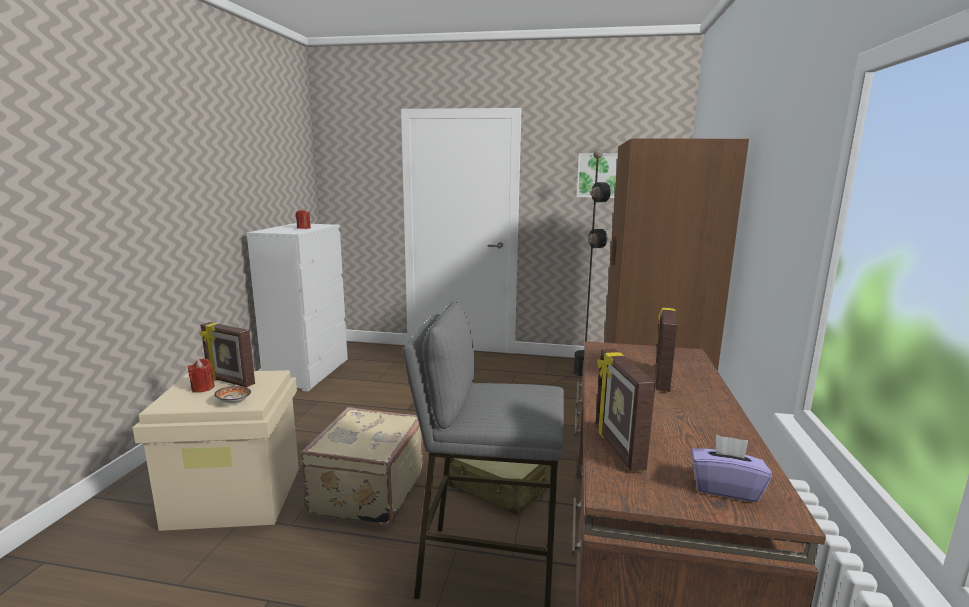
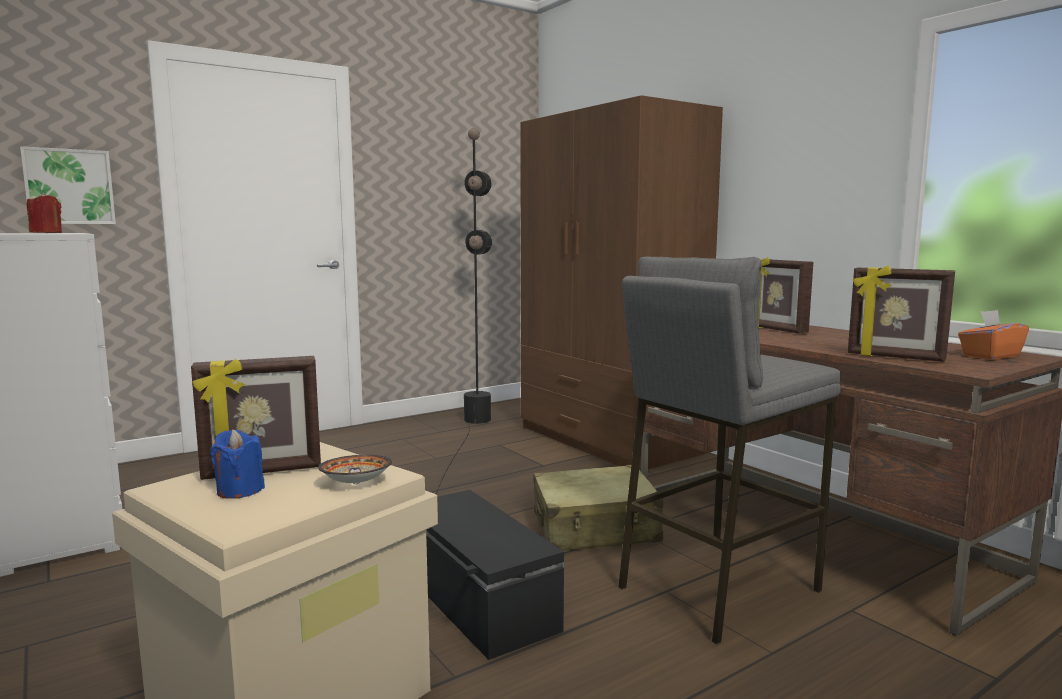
camera: 45 degrees left, 5 degrees down
red candle [188,359,215,393] -> blue candle [210,430,265,499]
beige suitcase [300,407,424,526] -> black storage box [426,490,564,660]
picture [577,153,618,198] -> picture moved to [20,146,116,224]
purple tissue box [691,435,772,502] -> orange tissue box [958,310,1029,360]

